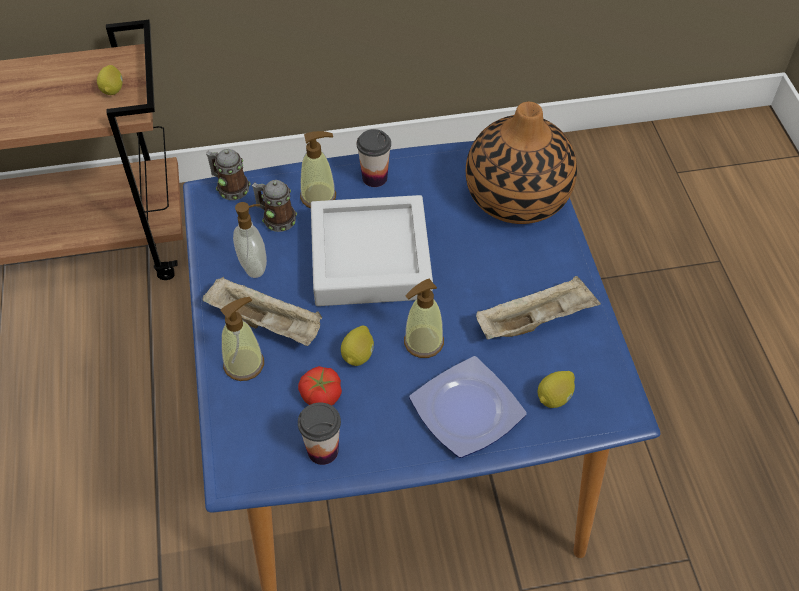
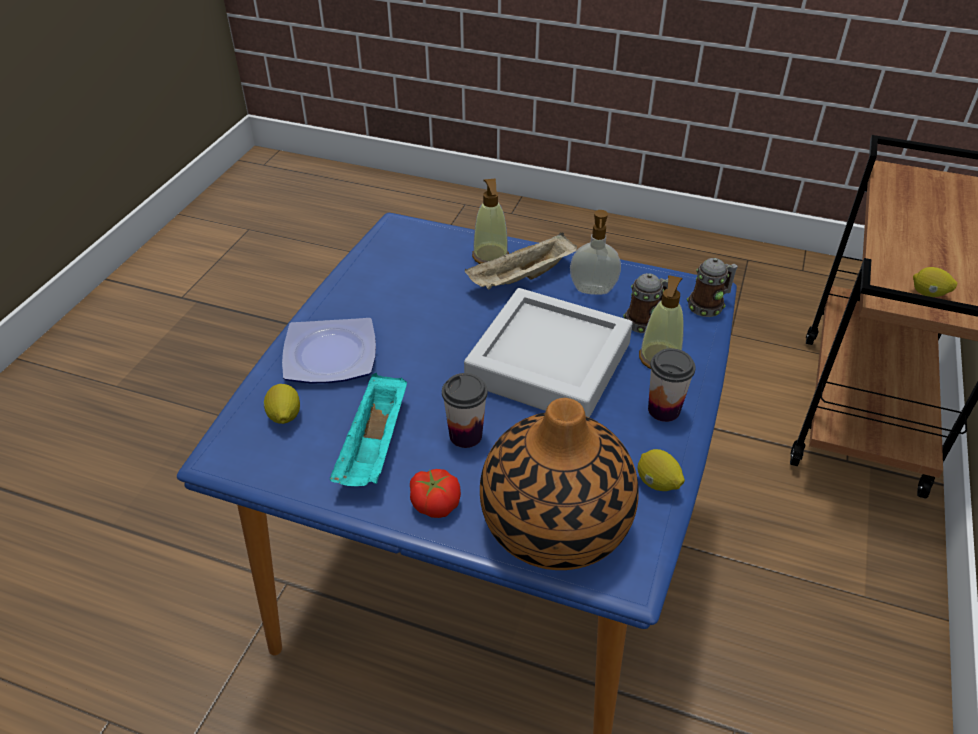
camera: 120 degrees right, 10 degrees down
tomato [298,366,342,405] -> tomato moved to [410,469,461,518]
cup [298,402,341,465] -> cup moved to [442,373,488,448]
lemon [341,325,374,366] -> lemon moved to [638,449,685,491]
soap dispenser [404,279,444,358] -> none
beige tray [476,276,601,339] -> turquoise tray [330,373,407,486]

